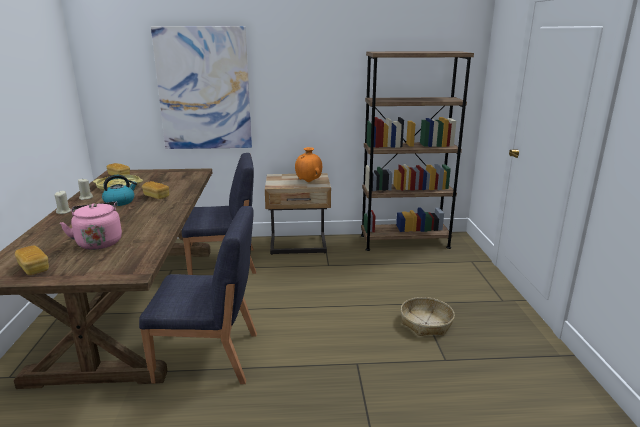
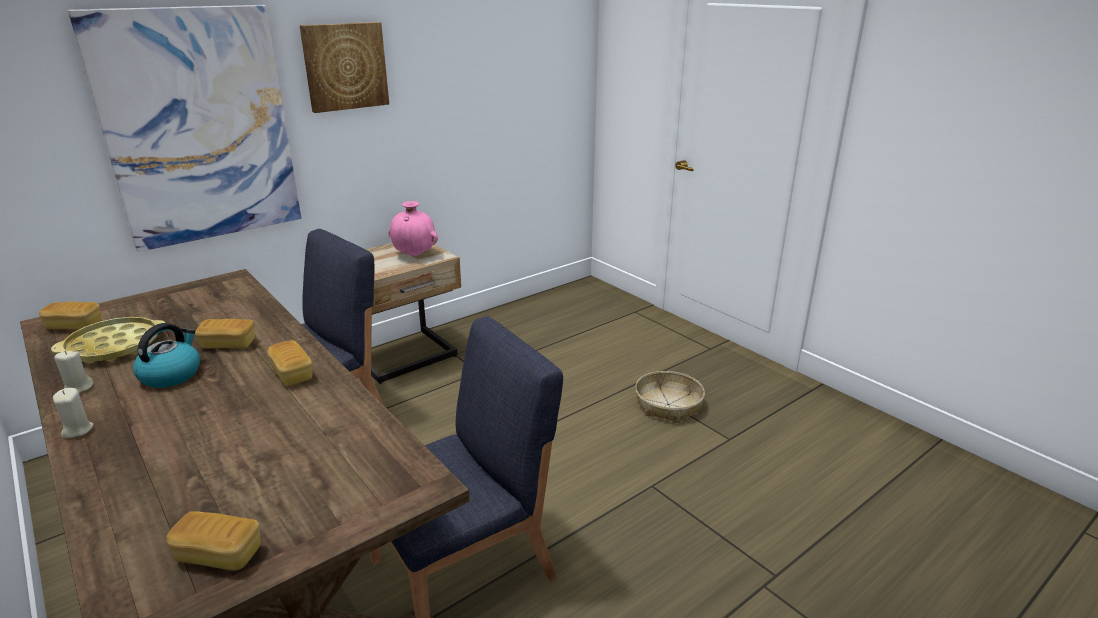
camera: 35 degrees left, 5 degrees up
pink kettle [60,202,122,250] -> none
orange vase [295,147,322,182] -> pink vase [388,201,438,257]
brown bookcase [361,51,474,251] -> none
none -> bread [267,340,312,386]
none -> picture [300,22,389,113]

